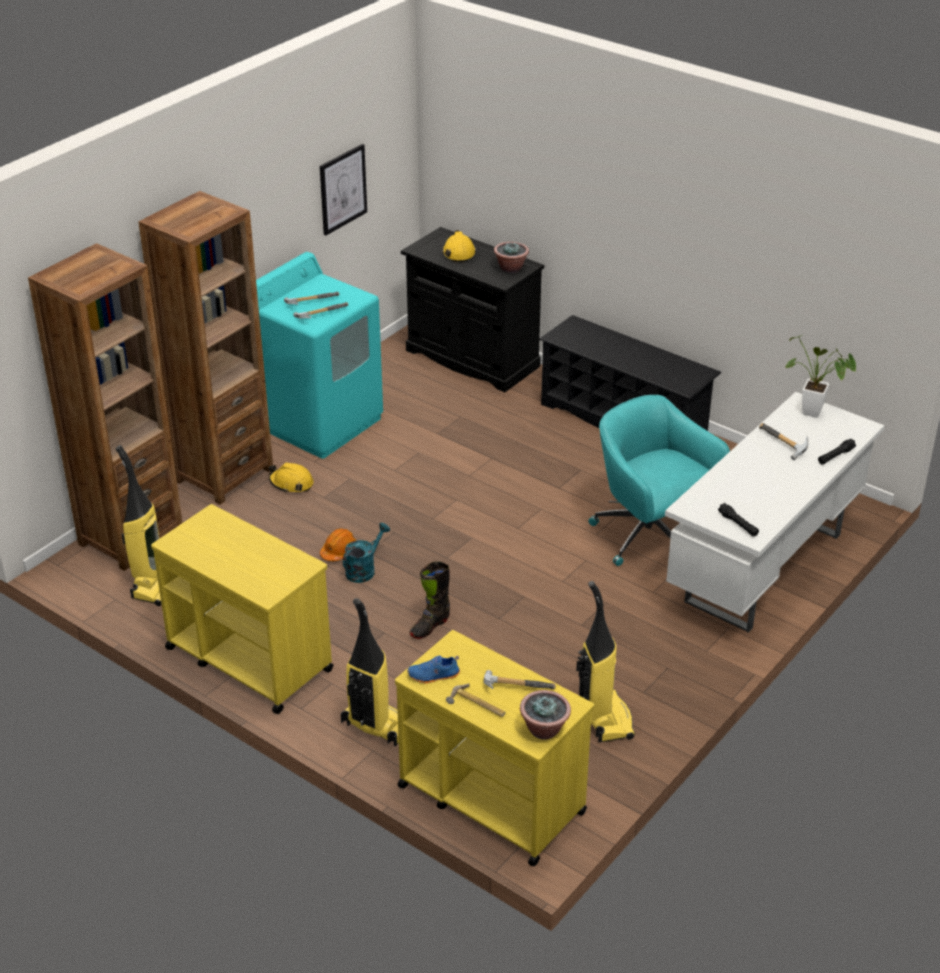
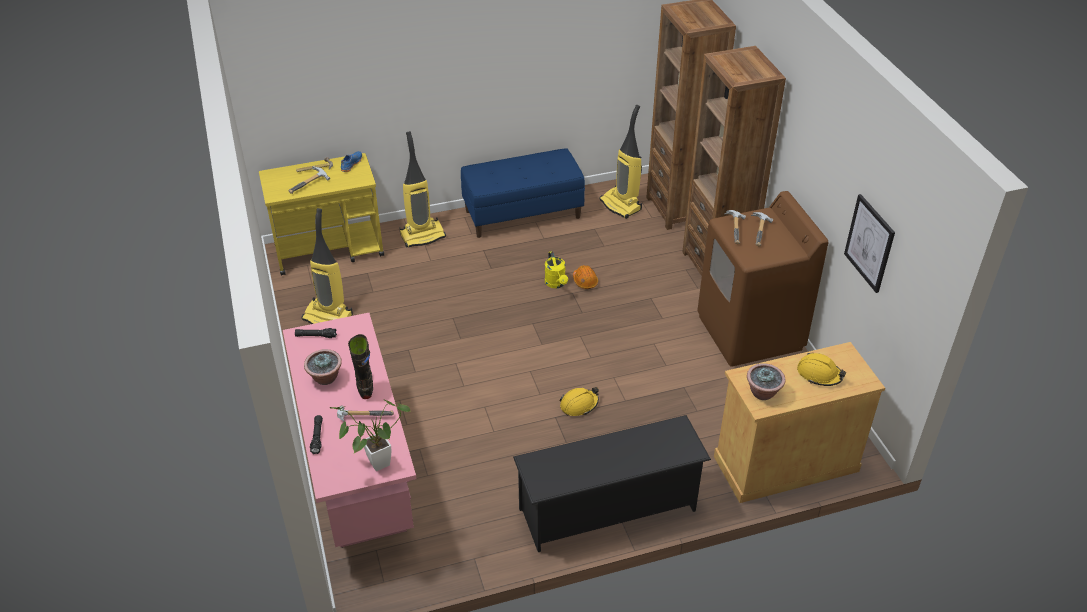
camera: 125 degrees right, 5 degrees up
yellow cart [151,504,334,714] -> blue bench [461,148,585,238]
turquoise washing machine [256,252,383,459] -> brown washing machine [697,191,828,367]
yellow hard hat [268,462,314,493] -> yellow hard hat moved to [560,387,599,416]
turquoise watering can [343,523,390,583] -> yellow watering can [545,251,568,288]
black cabinet [401,227,544,392] -> beige cabinet [714,342,885,503]
black boot [410,561,450,639] -> black boot moved to [348,334,373,399]
potted plant [520,690,571,740] -> potted plant moved to [304,349,342,385]
turquoise office chair [588,395,730,566] -> none
white desk [665,392,885,633] -> pink desk [283,313,416,548]

